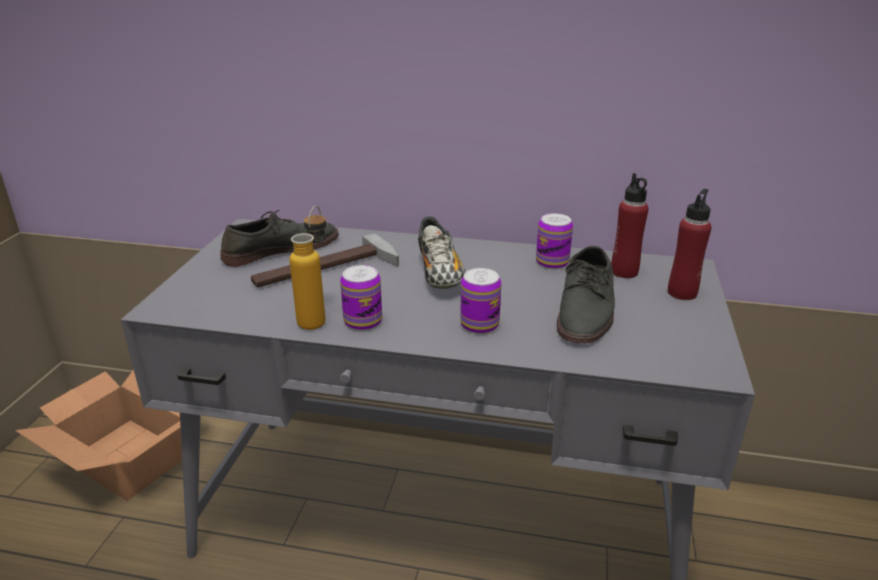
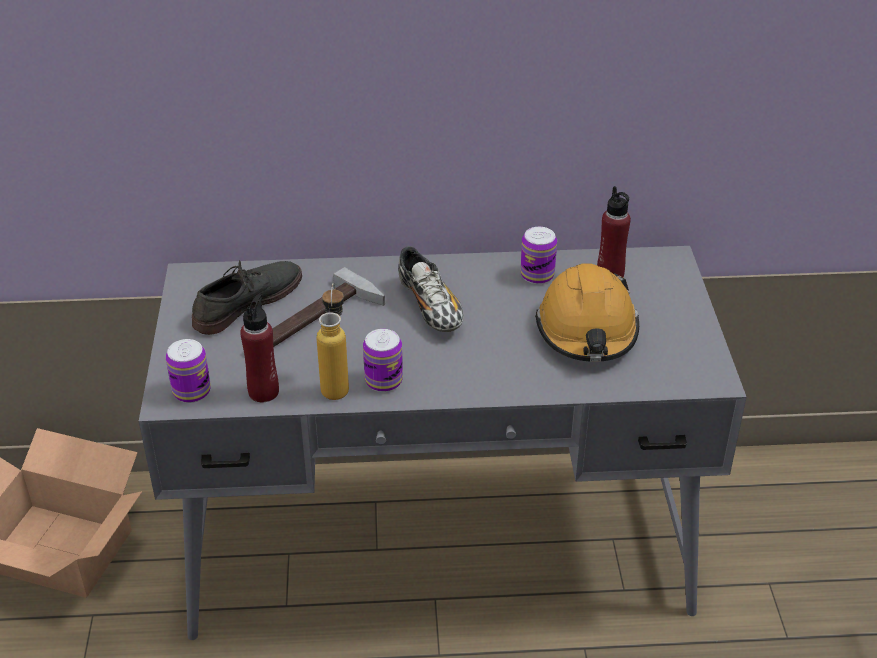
camera: 15 degrees left, 10 degrees up
can [460,268,501,334] -> can moved to [166,339,211,403]
grey shoe [557,246,615,343] -> orange hard hat [535,264,639,362]
red bottle [668,189,712,300] -> red bottle moved to [240,294,279,402]

